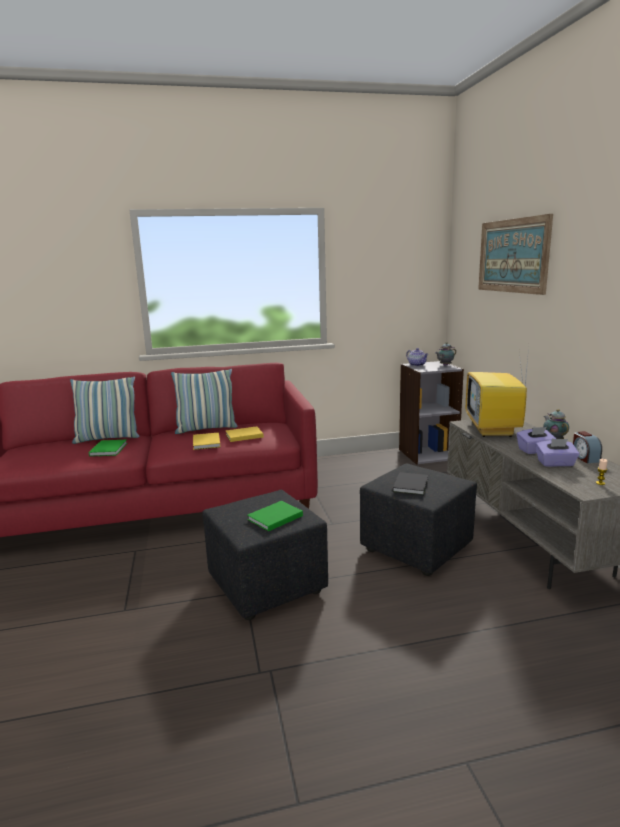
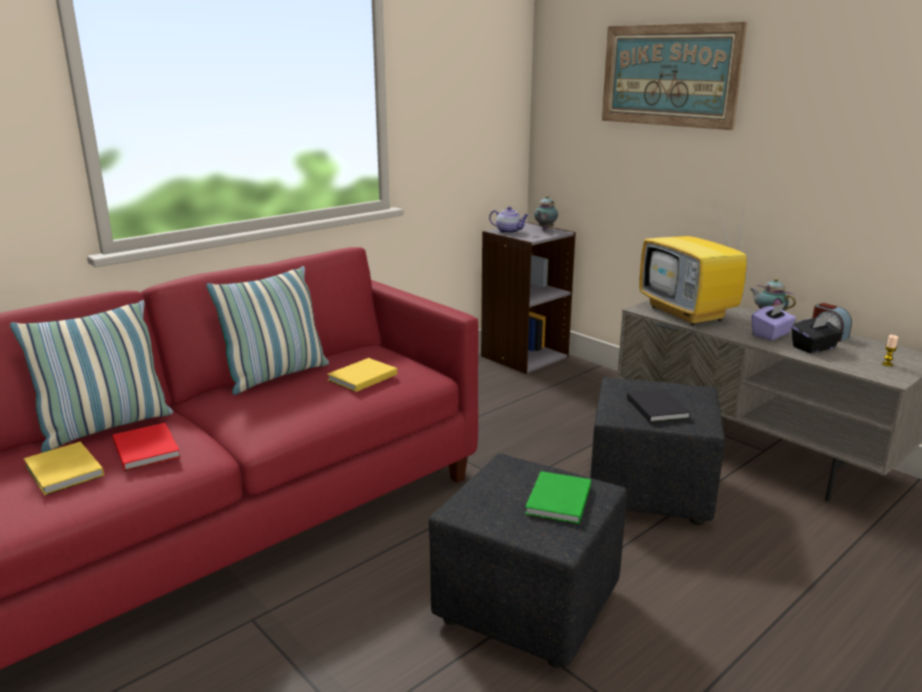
camera: 30 degrees left, 5 degrees up
green book [89,440,127,457] -> red book [113,423,181,471]
yellow book [193,432,220,450] -> yellow book moved to [24,442,104,495]
purple tissue box [536,439,580,467] -> black tissue box [792,316,843,353]

